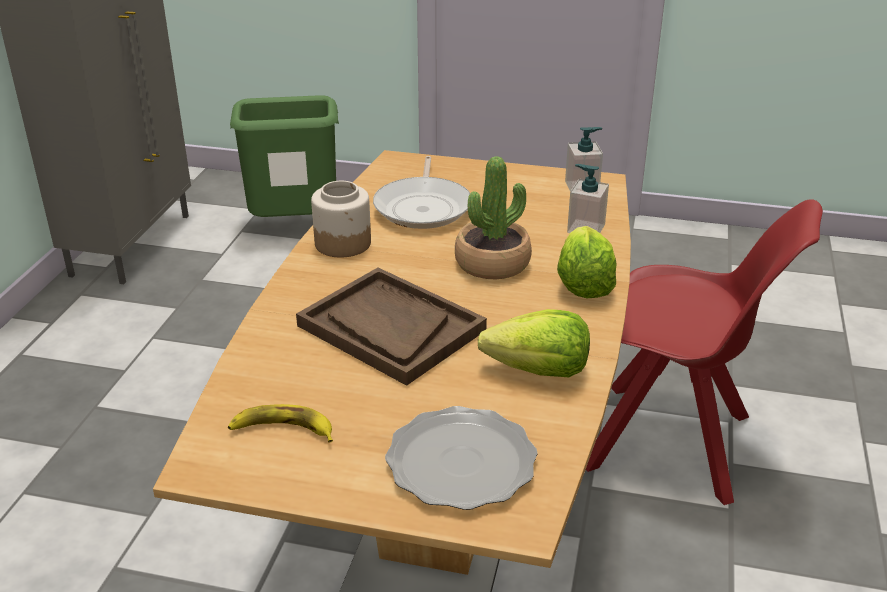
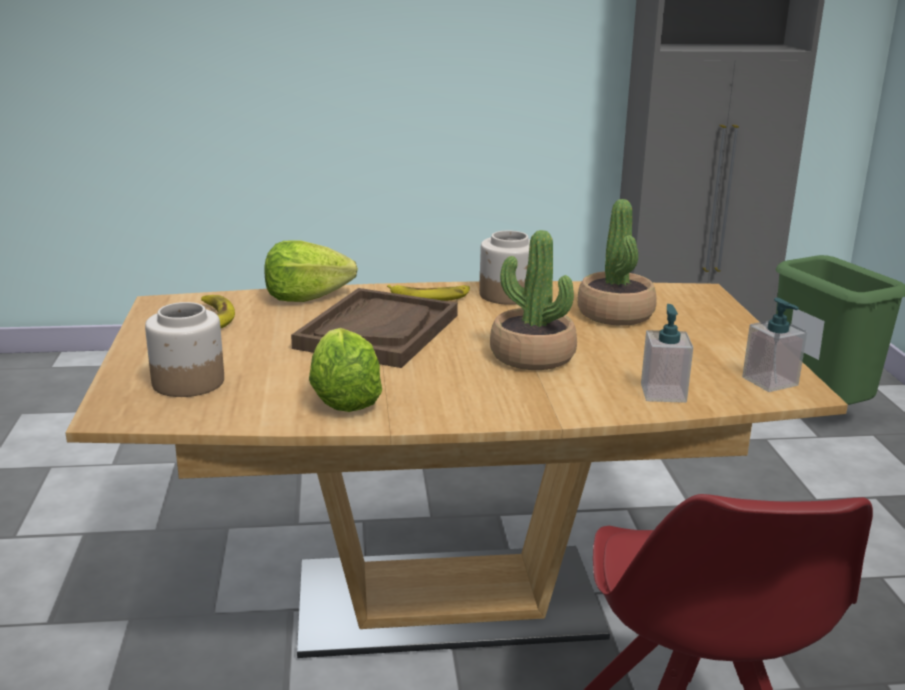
camera: 70 degrees right, 10 degrees down
frying pan [373,156,470,229] -> potted plant [577,199,657,326]
plate [385,406,538,510] -> jar [145,302,224,397]
lettuce [557,226,617,298] -> lettuce moved to [264,240,358,302]
none -> banana [387,285,470,301]

